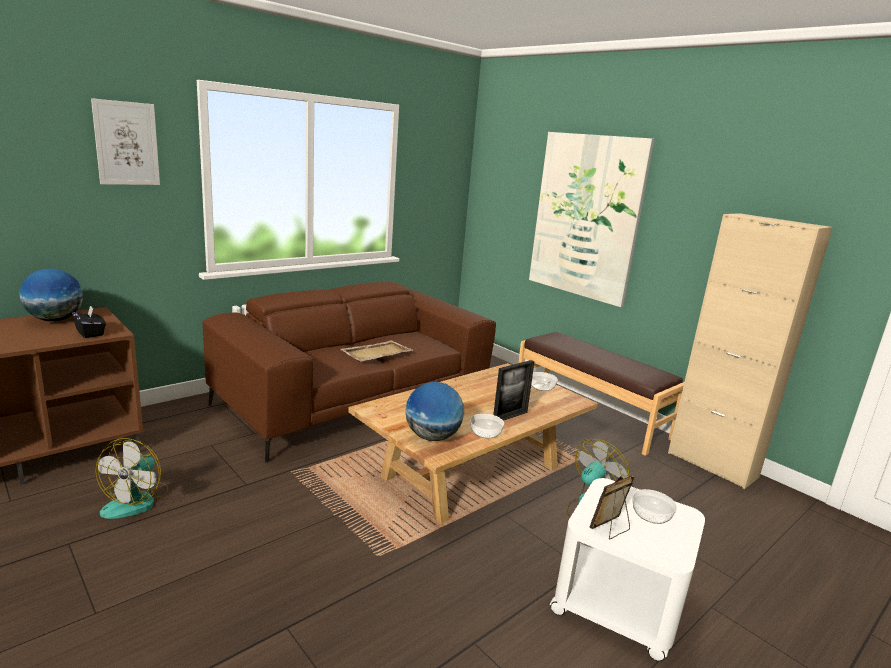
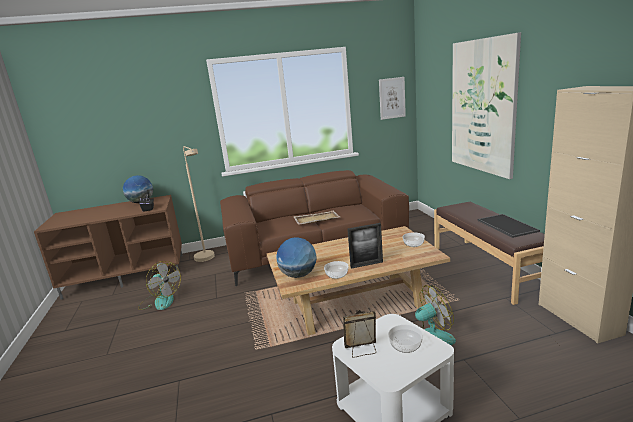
camera: 30 degrees right, 0 degrees up
picture [91,98,160,185] -> picture moved to [379,77,406,120]
fan [96,438,168,519] -> fan turned 90 degrees counterclockwise [138,261,181,310]
none -> beige floor lamp [183,146,215,262]
none -> tray [478,214,540,238]

